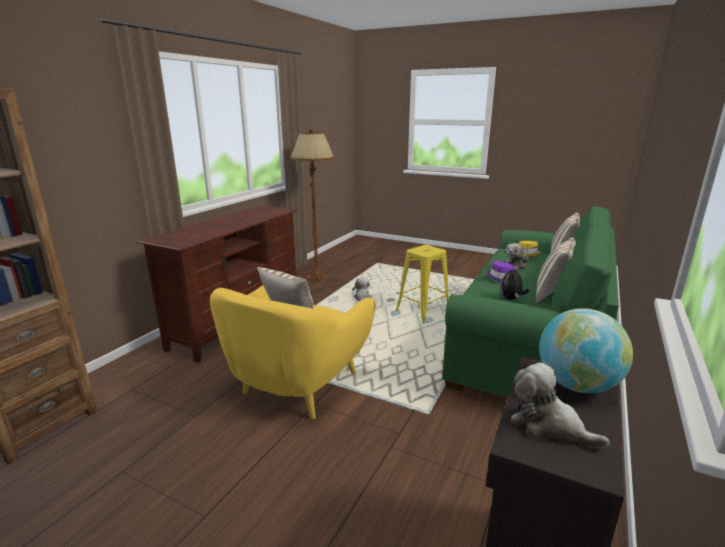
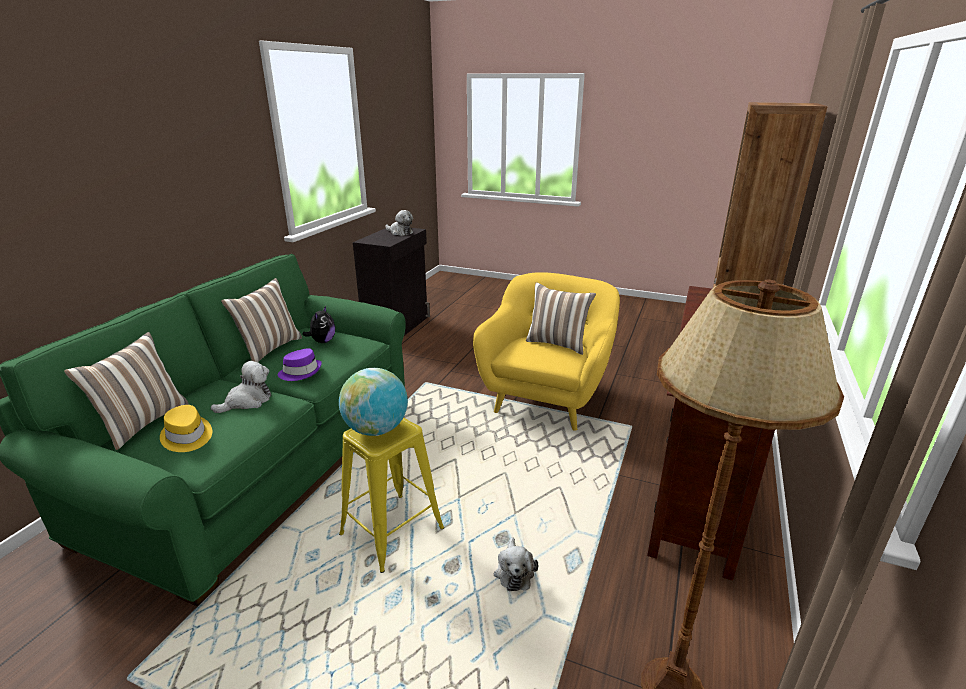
camera: 175 degrees right, 5 degrees up
globe [539,308,633,394] -> globe moved to [339,368,408,436]

